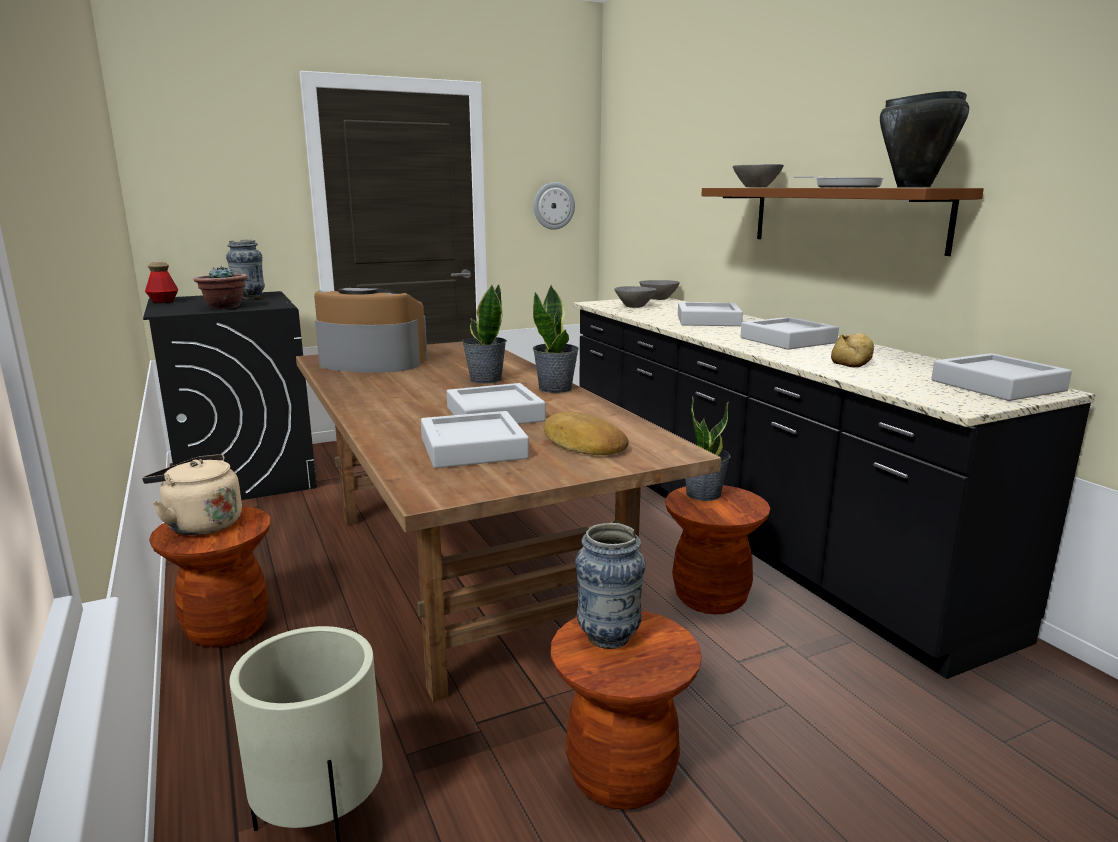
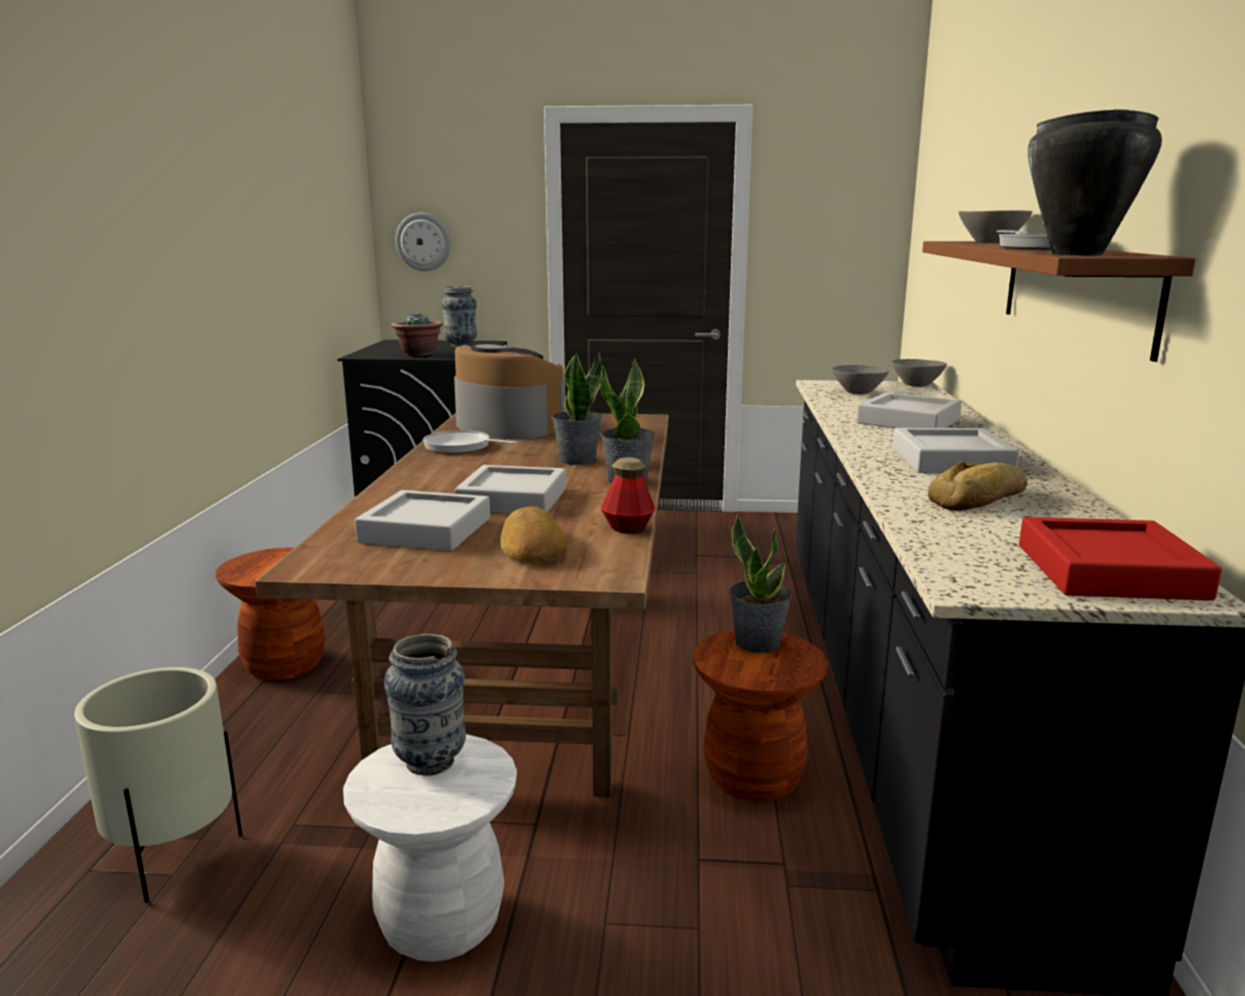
camera: 30 degrees right, 0 degrees up
beige kettle [142,454,242,535] -> none
bottle [145,262,178,303] -> bottle moved to [601,457,655,533]
wall clock [534,182,575,230] -> wall clock moved to [395,213,451,271]
brown stool [551,610,702,810] -> white stool [343,734,517,962]
grey tray [932,353,1072,401] -> red tray [1019,517,1222,601]
none -> frying pan [423,430,517,454]

